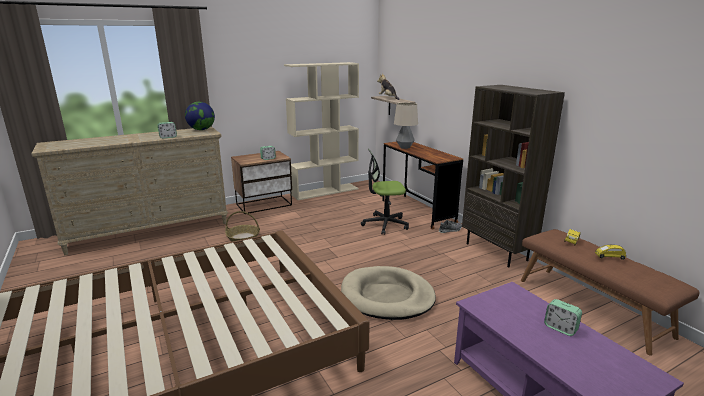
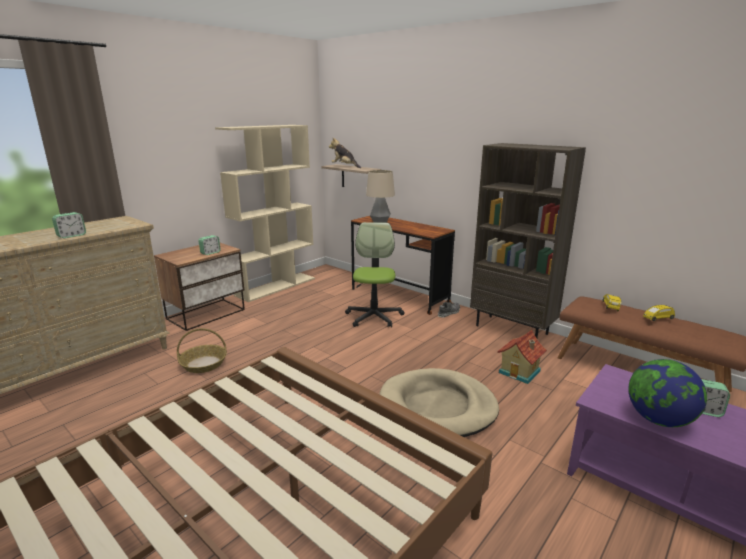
camera: 20 degrees left, 0 degrees up
globe [185,102,215,130] -> globe moved to [628,359,707,427]
office chair [361,148,409,235] -> office chair turned 120 degrees clockwise [345,222,405,327]
none -> toy house [497,330,547,384]

